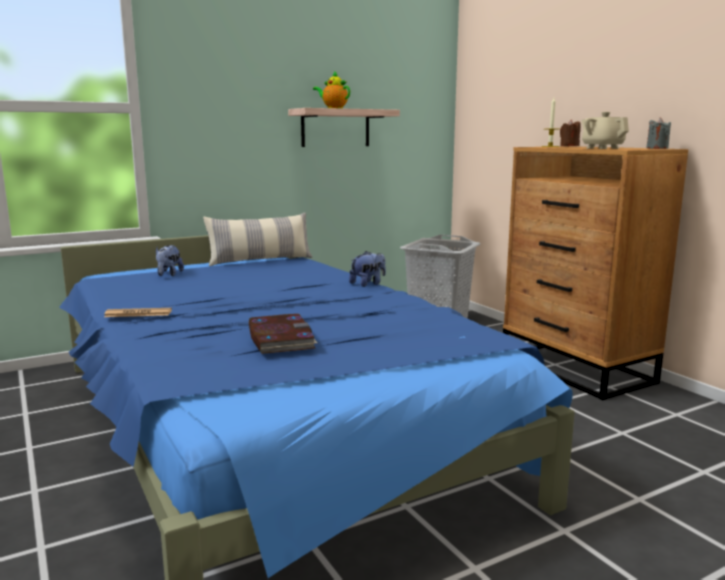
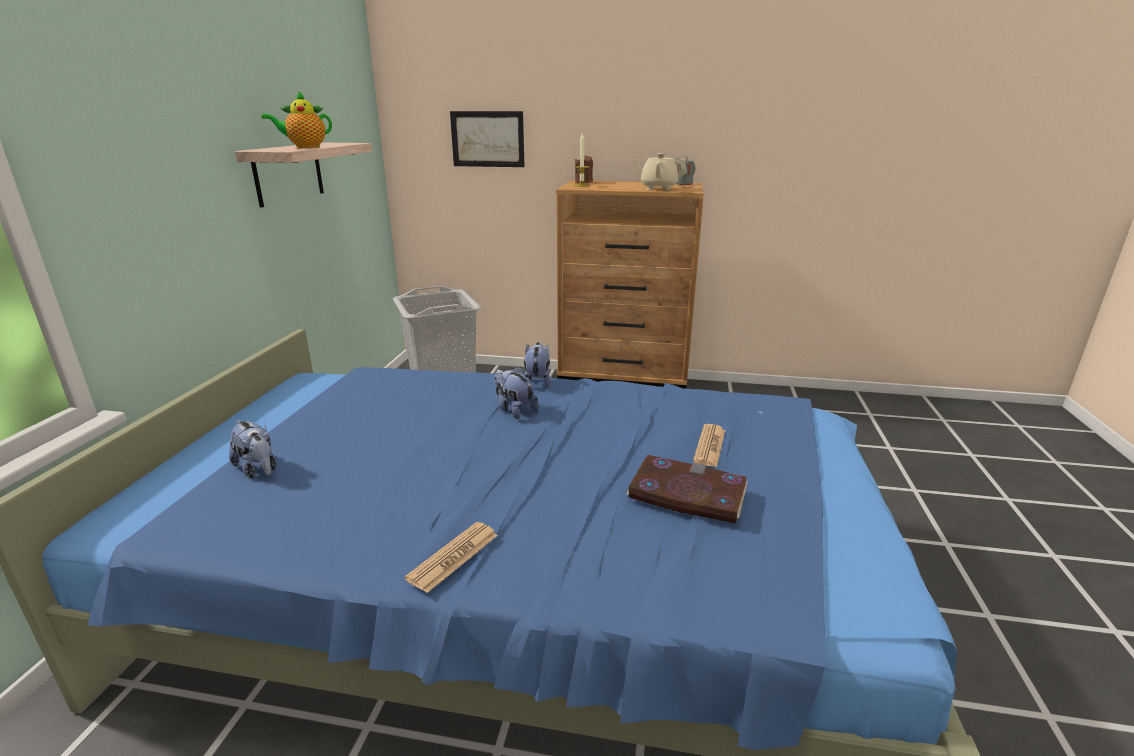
camera: 50 degrees left, 10 degrees up
pillow [203,212,312,266] -> none
none -> picture [450,111,525,167]
none -> plush toy [494,367,539,419]
none -> newspaper [693,424,725,467]

